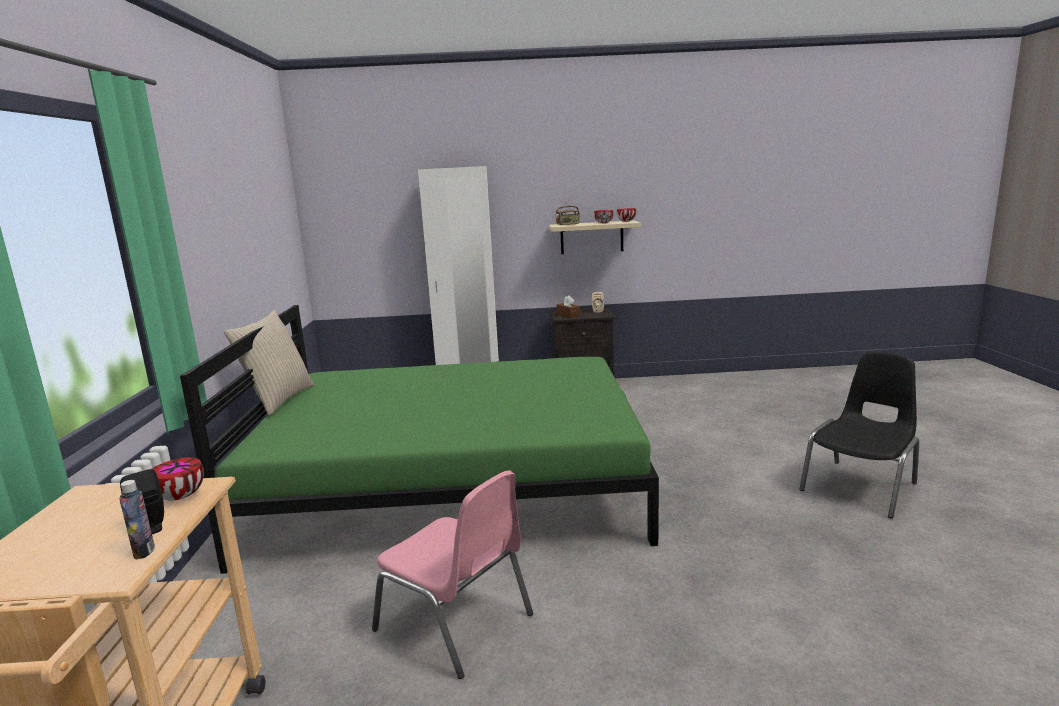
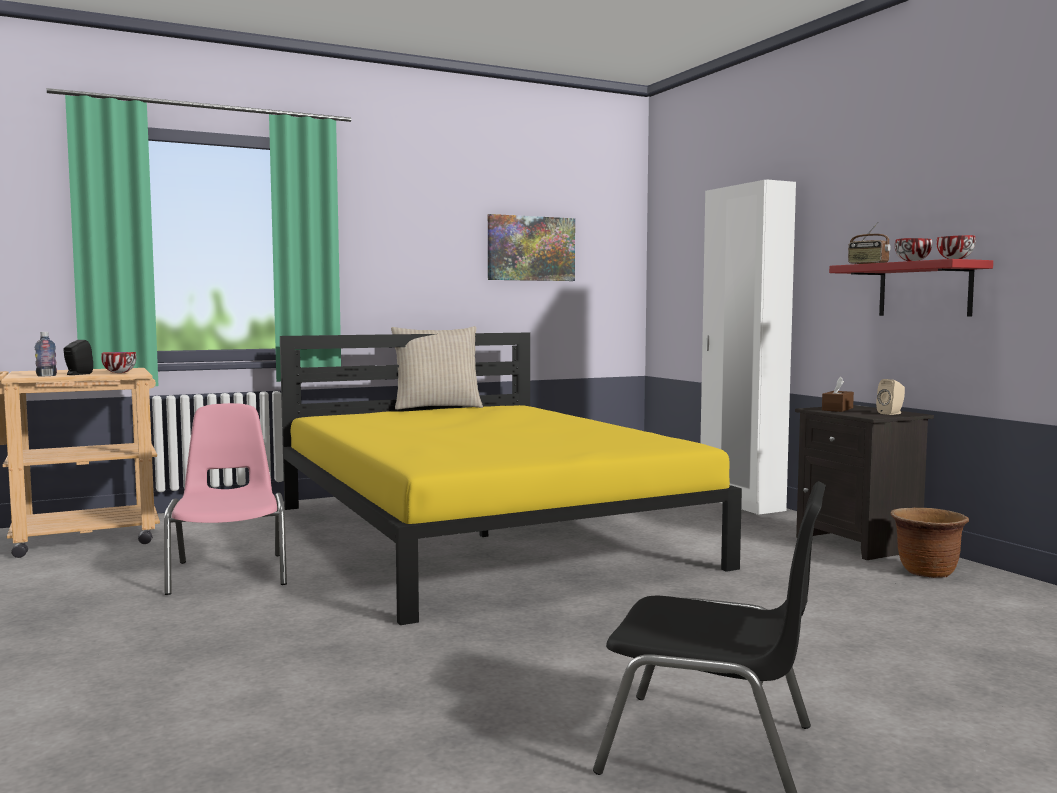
camera: 65 degrees right, 10 degrees down
green bed [180,305,659,574] -> yellow bed [280,333,742,625]
pink chair [372,470,533,679] -> pink chair turned 150 degrees clockwise [164,403,287,595]
beige shelf [549,220,641,254] -> red shelf [829,259,993,317]
none -> picture [488,214,575,281]
none -> brown planter [891,508,969,578]

